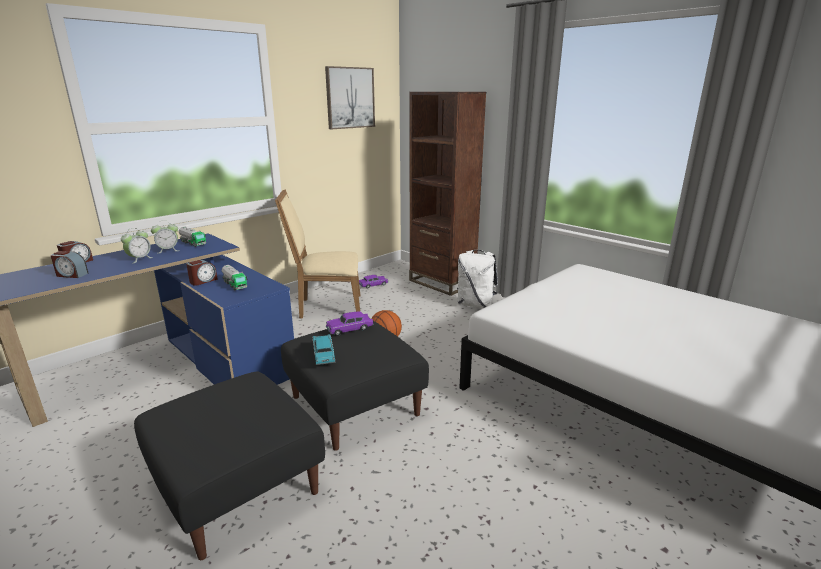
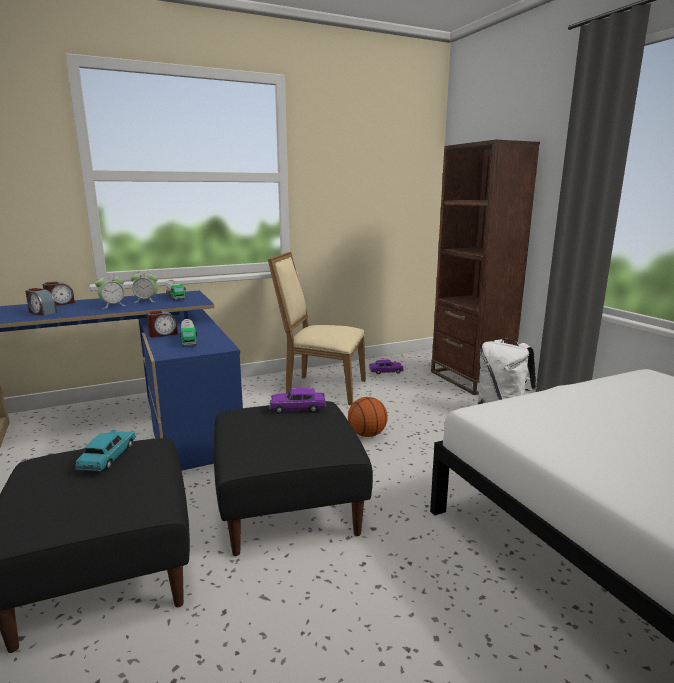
camera: 20 degrees right, 5 degrees down
turquoise toy car [312,334,336,365] -> turquoise toy car moved to [75,430,136,471]
picture [325,66,375,129] -> none

